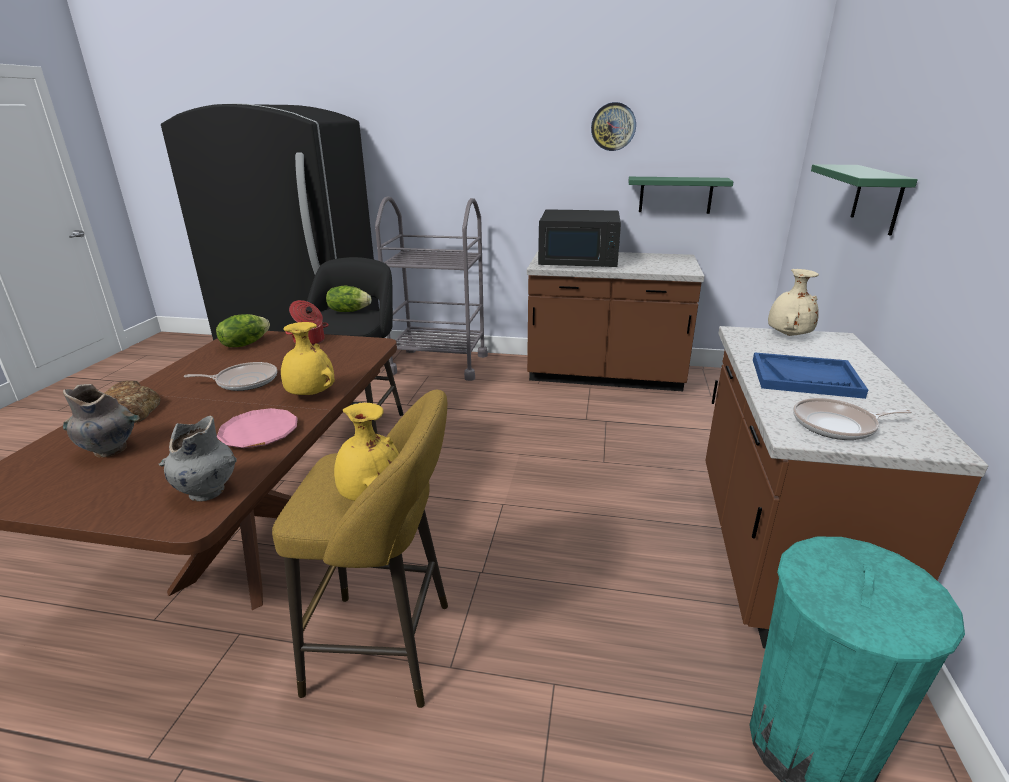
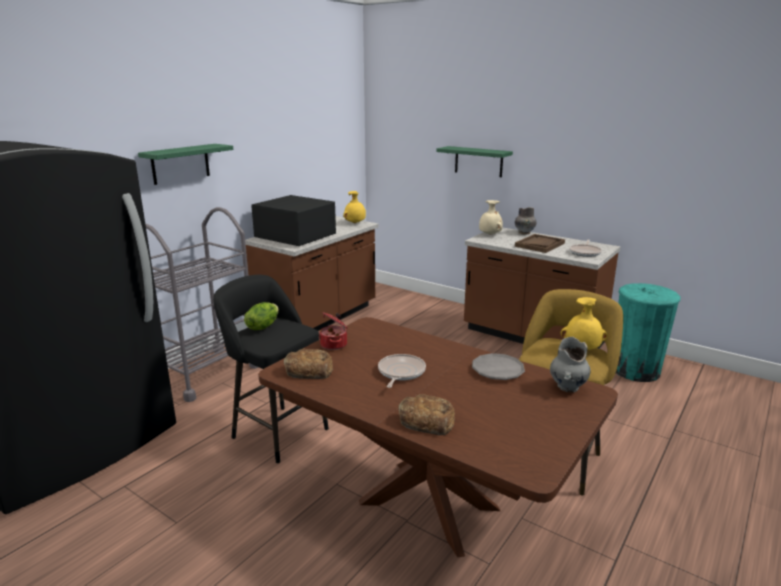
camera: 65 degrees left, 5 degrees down
grey vase [63,384,139,457] -> grey vase moved to [515,207,537,235]
lettuce [216,314,270,347] -> bread [283,349,333,379]
pink plate [217,408,298,448] -> grey plate [472,353,525,380]
yellow vase [281,322,335,395] -> yellow vase moved to [343,191,366,223]
black microwave [538,209,621,267] -> black microwave turned 90 degrees counterclockwise [251,195,336,246]
wall clock [591,102,636,151] -> none
green shelf [628,177,734,214] -> green shelf moved to [138,144,233,185]
blue tray [753,352,868,399] -> brown tray [515,234,565,253]

